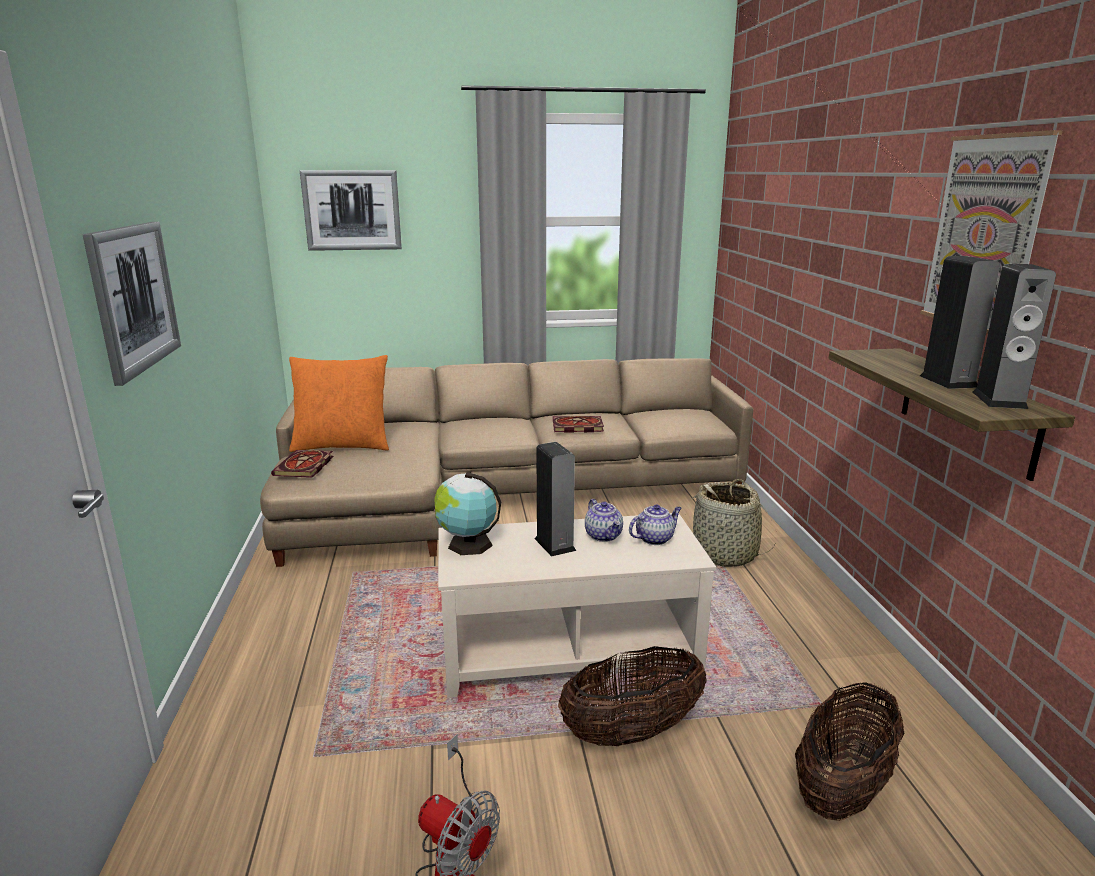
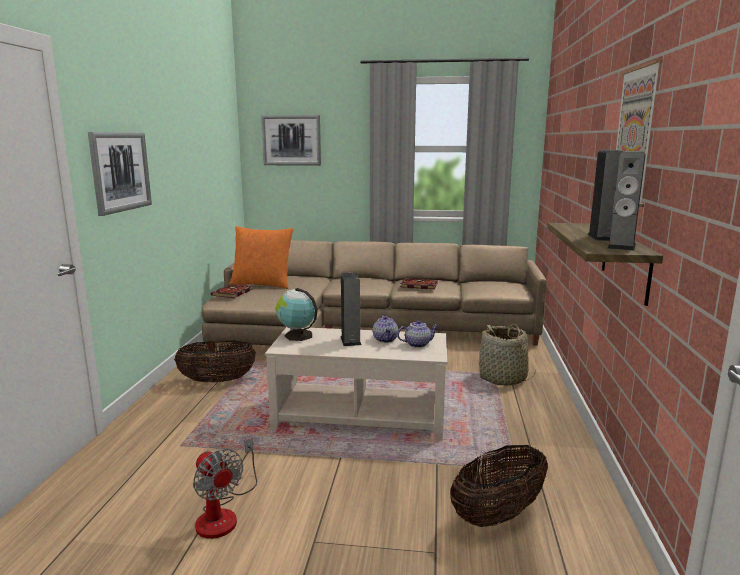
camera: 15 degrees right, 5 degrees down
basket [558,646,707,746] -> basket moved to [174,341,256,382]

